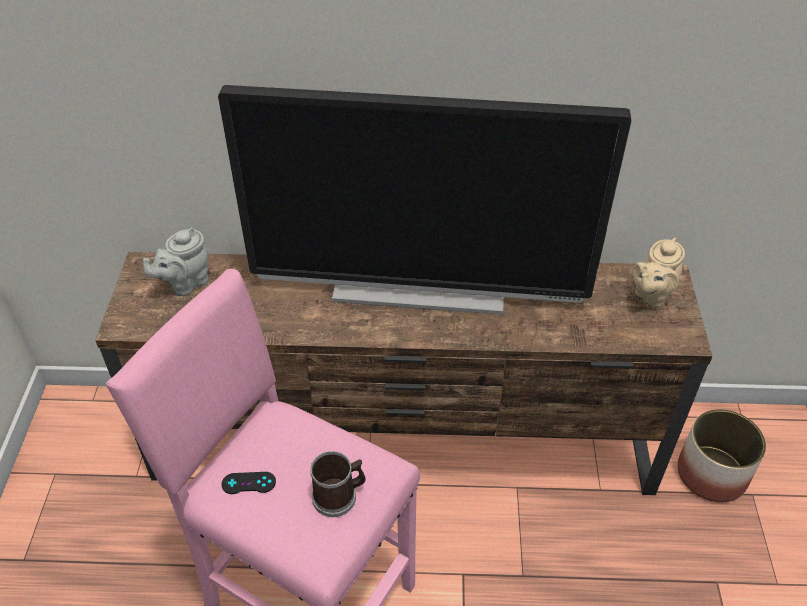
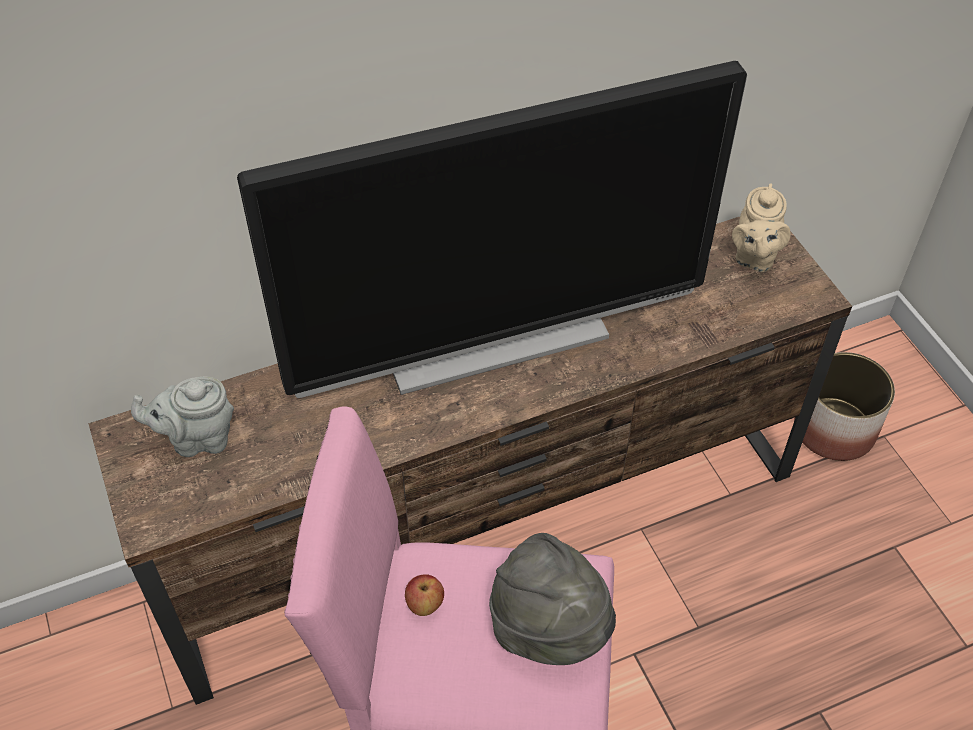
camera: 25 degrees left, 5 degrees up
grey teapot [143,228,209,296] -> grey teapot turned 60 degrees clockwise [131,376,234,457]
black game controller [221,472,276,494] -> none
mug [310,451,365,517] -> grey hat [489,533,616,665]
none -> apple [405,574,444,616]

